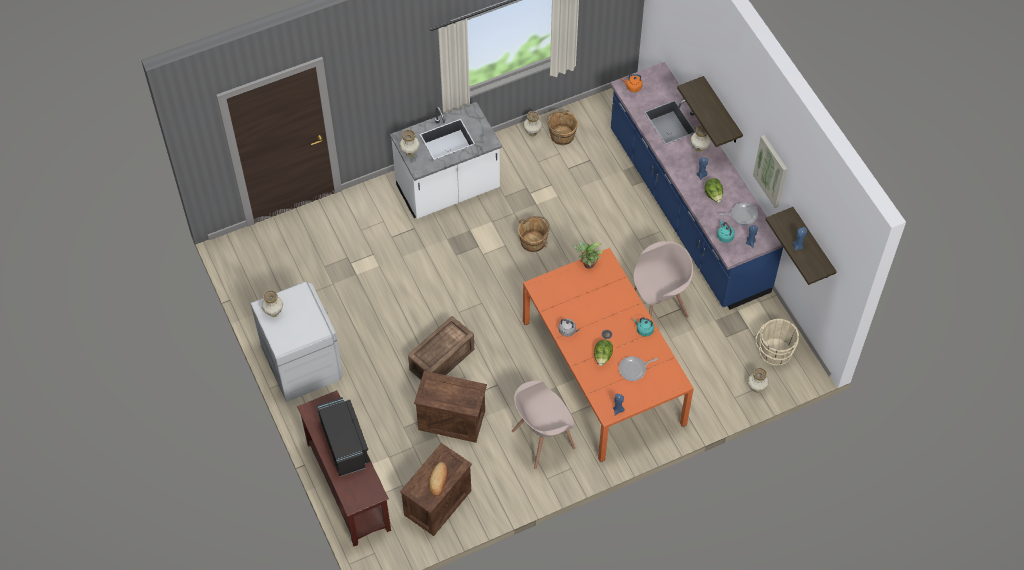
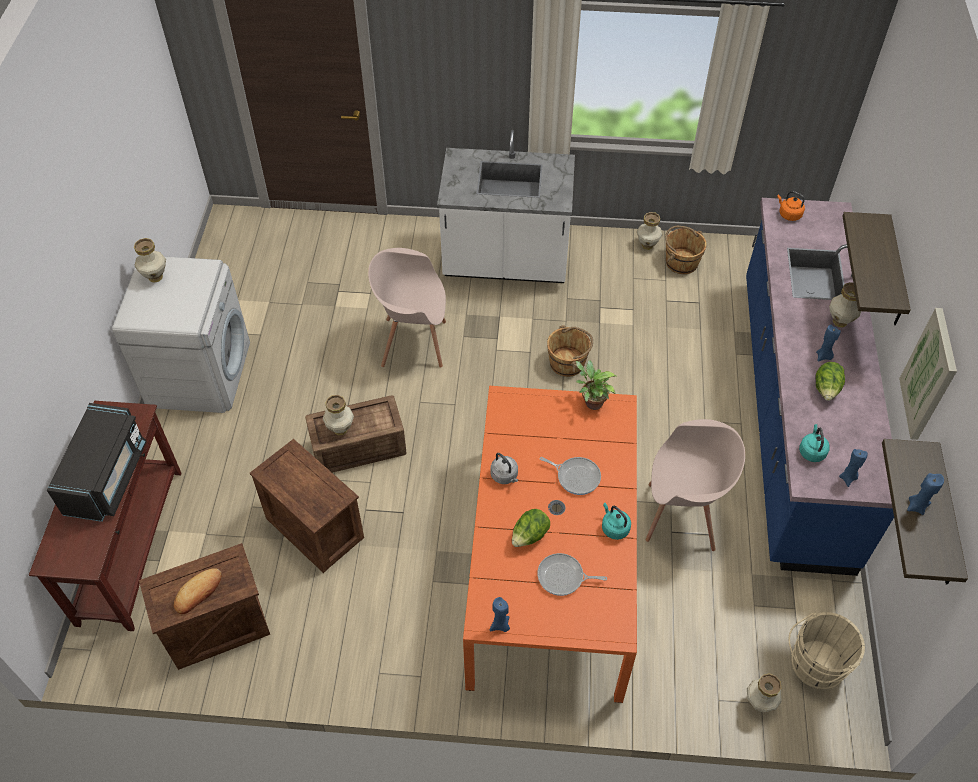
camera: 30 degrees right, 5 degrees down
vase [399,130,420,157] -> vase moved to [323,395,354,435]
beige chair [512,381,575,469] -> beige chair moved to [368,248,446,368]
frying pan [718,203,758,225] -> frying pan moved to [540,457,601,495]

